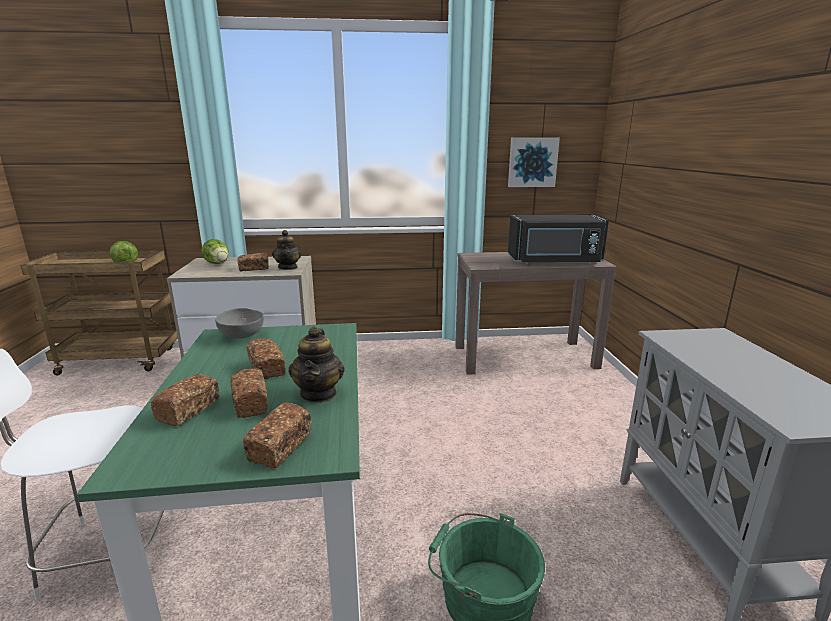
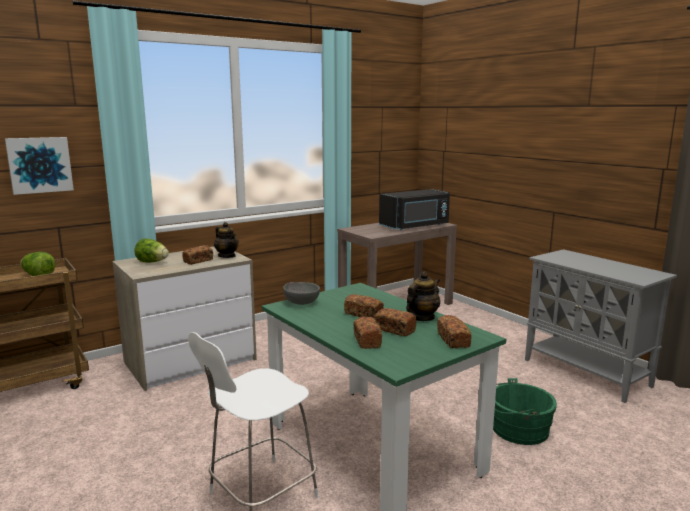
camera: 30 degrees left, 5 degrees down
teapot [289,326,345,403] -> teapot turned 105 degrees counterclockwise [406,271,440,321]
picture [508,137,560,187] -> picture moved to [5,137,74,195]

